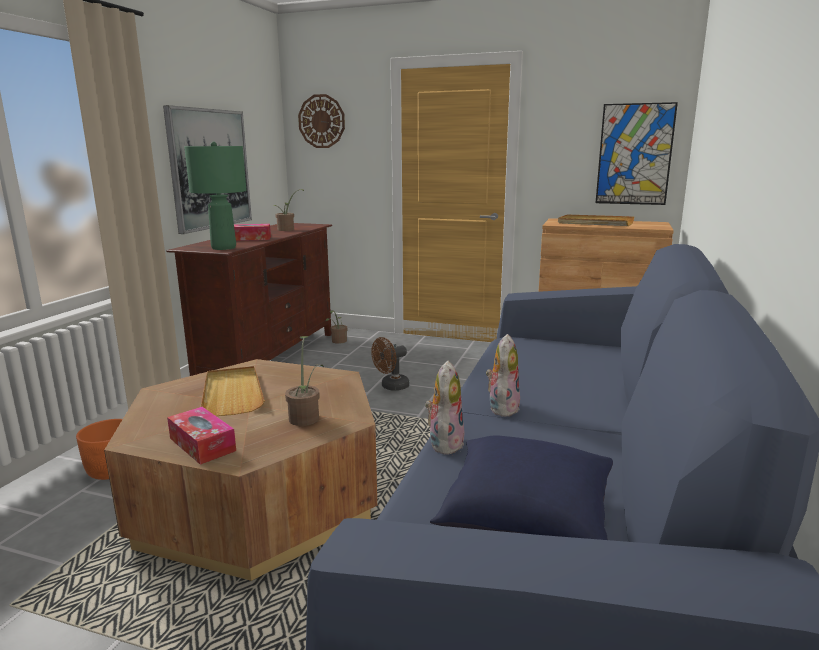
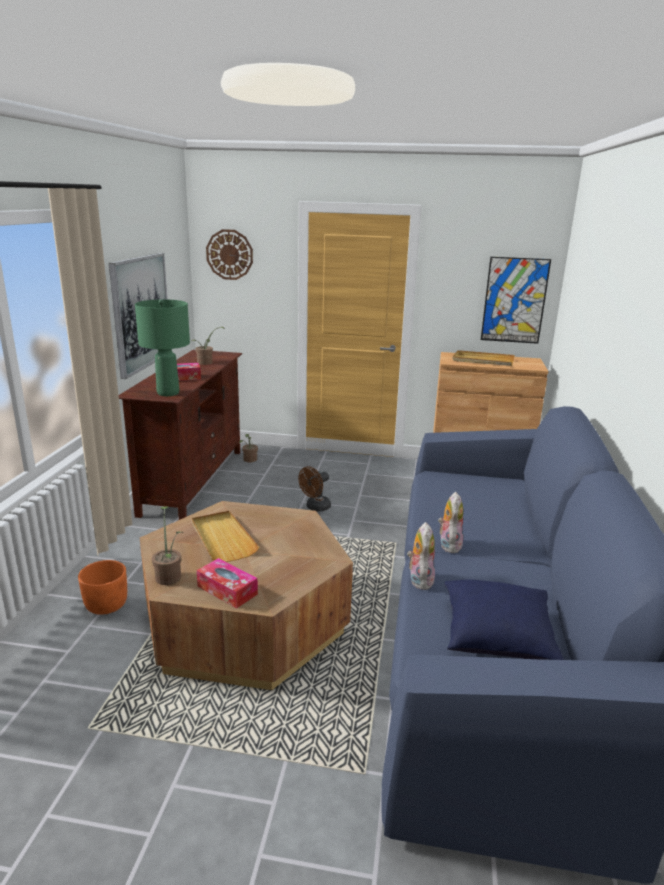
camera: 10 degrees left, 5 degrees up
potted plant [285,336,324,426] -> potted plant moved to [152,506,183,585]

